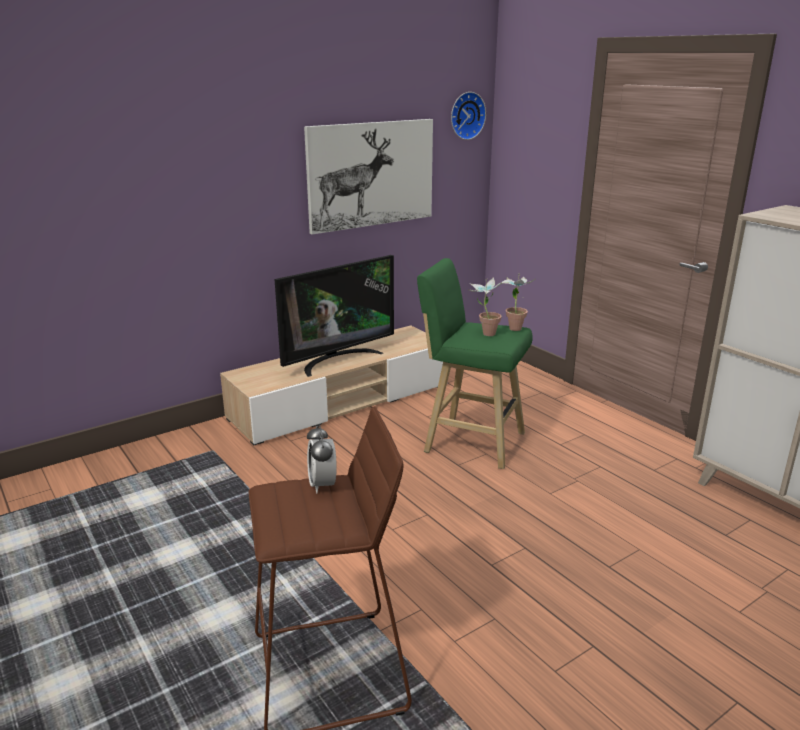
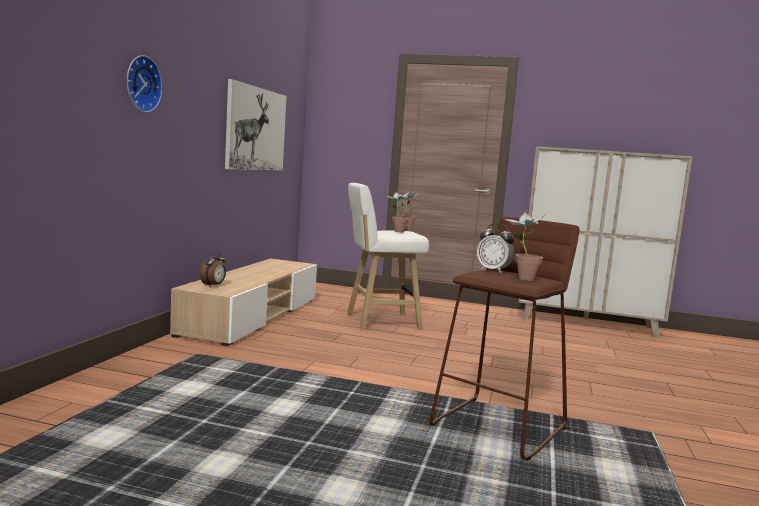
camera: 40 degrees left, 15 degrees down
television [275,255,394,377] -> none
green stool [417,258,533,469] -> white stool [347,183,429,330]
wall clock [451,92,486,140] -> wall clock moved to [127,55,162,112]
none -> alarm clock [200,250,226,287]
none -> potted plant [504,210,547,281]

